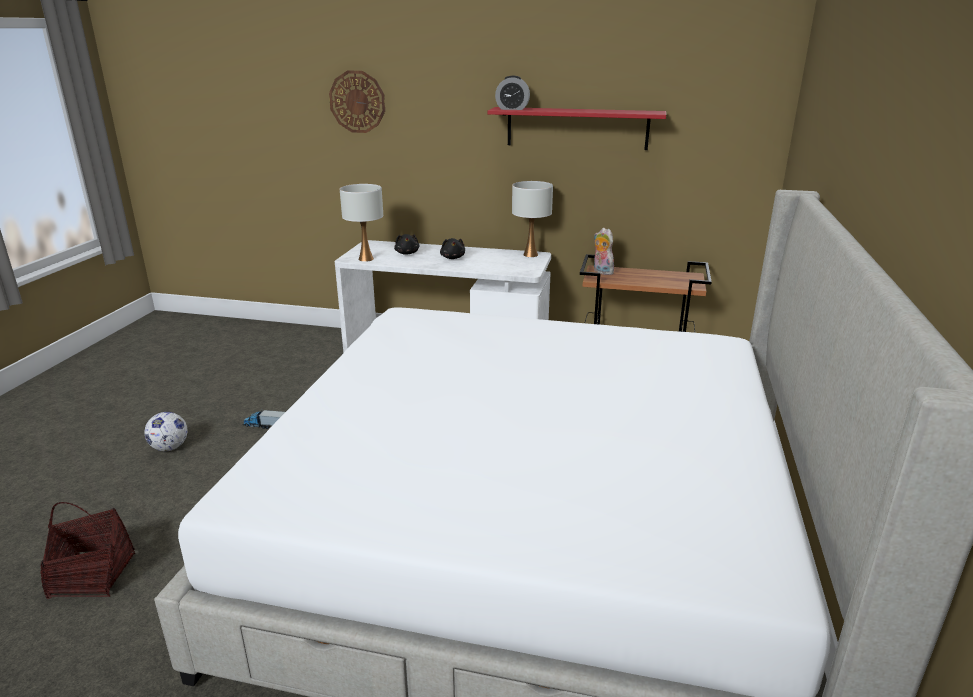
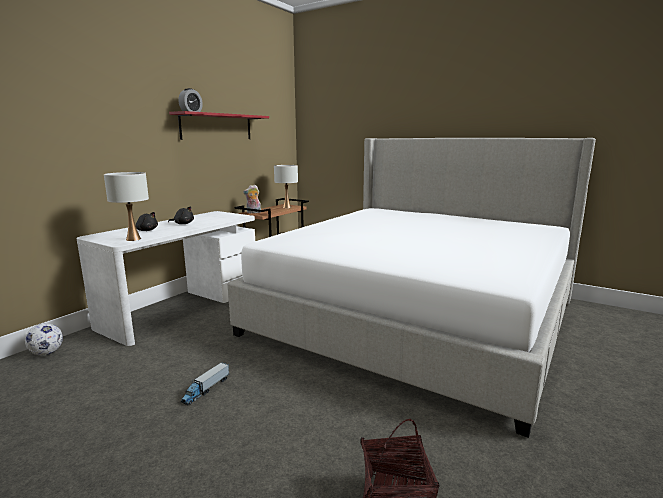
camera: 70 degrees left, 10 degrees down
football [144,412,187,451] -> football moved to [25,323,63,355]
wall clock [329,71,385,133] -> none
white table lamp [512,181,553,257] -> white table lamp moved to [274,165,298,208]

